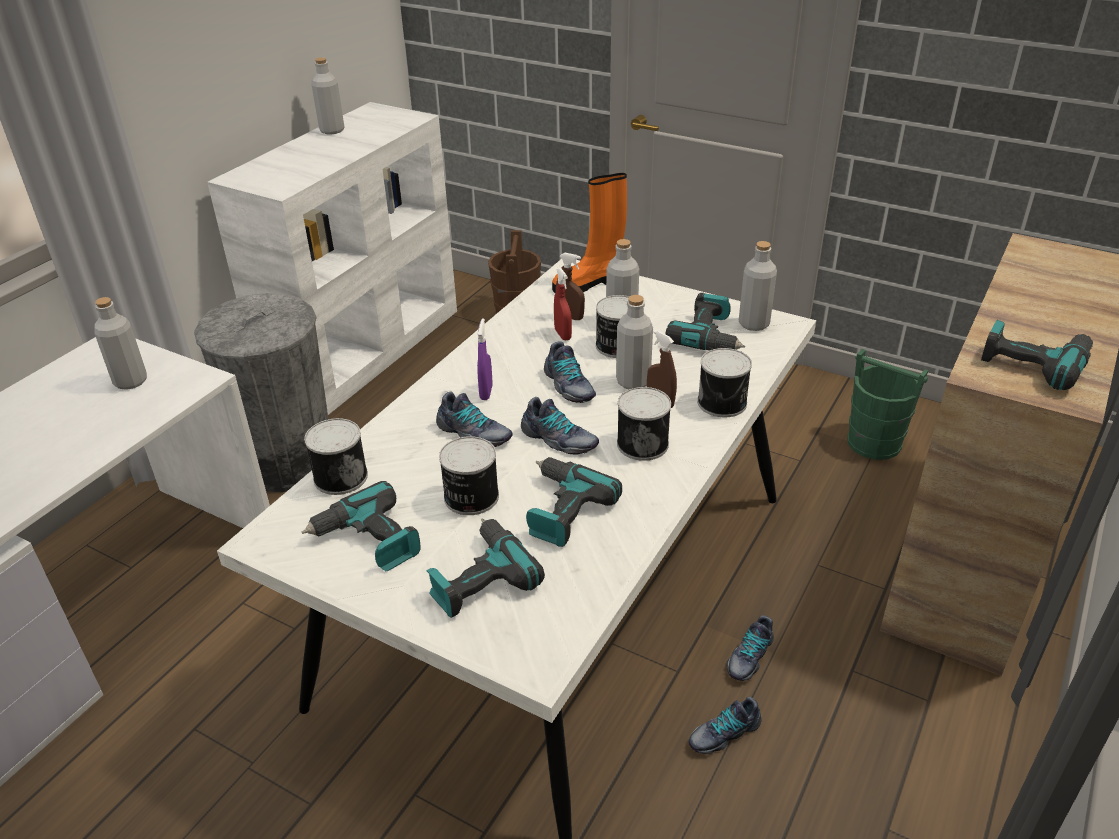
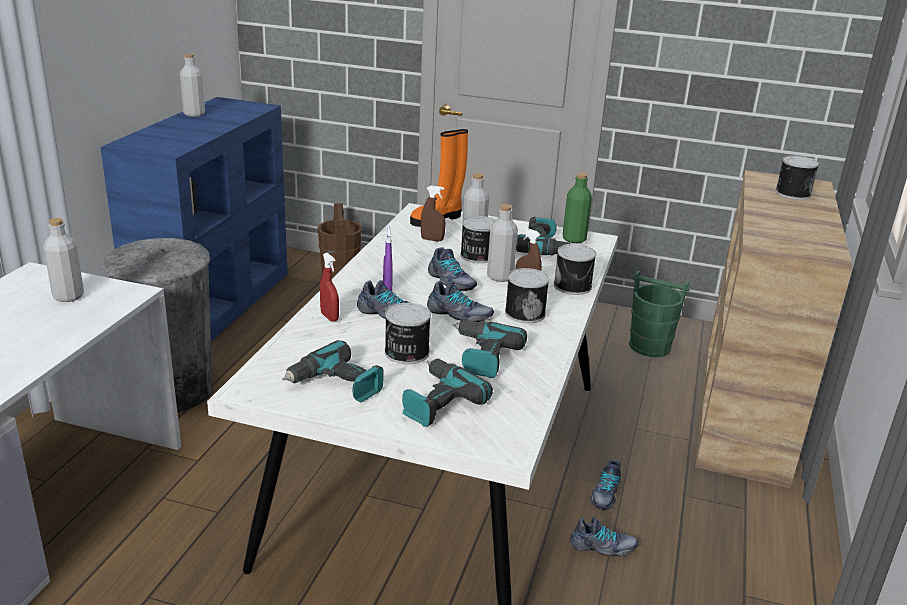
camera: 15 degrees left, 10 degrees down
white bookcase [207,102,457,415] -> blue bookcase [100,97,288,341]
can [304,418,368,495] -> can moved to [775,155,819,200]
red spray bottle [554,268,572,341] -> red spray bottle moved to [320,253,339,322]
shoe [689,697,762,754] -> shoe turned 135 degrees counterclockwise [570,517,638,556]
grey bottle [739,241,777,331] -> green bottle [563,173,592,243]
power drill [981,320,1093,390] -> none

